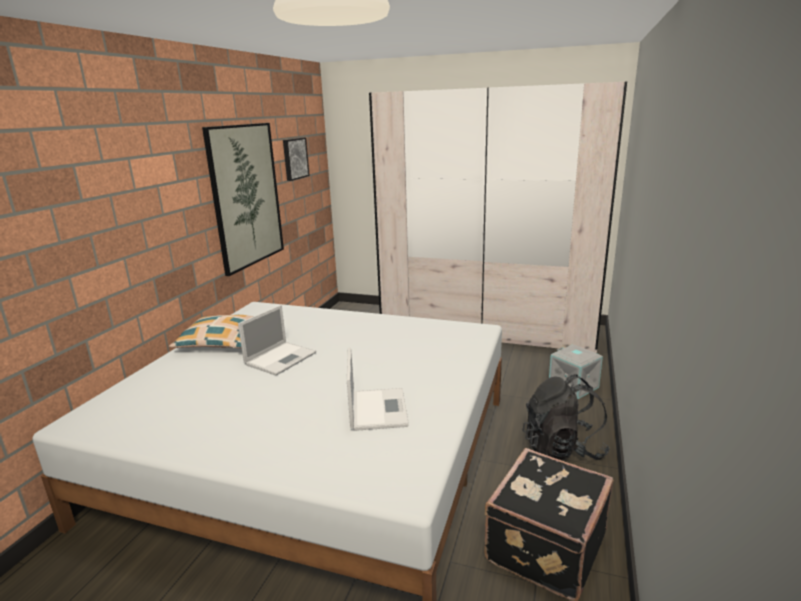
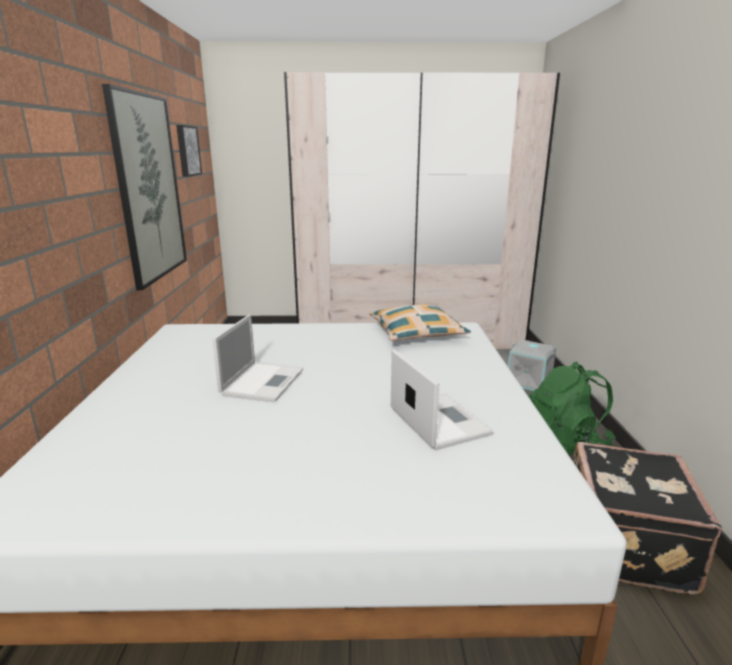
camera: 20 degrees left, 0 degrees up
pillow [169,315,254,348] -> pillow moved to [369,304,471,341]
black backpack [522,374,610,460] -> green backpack [529,362,615,455]

